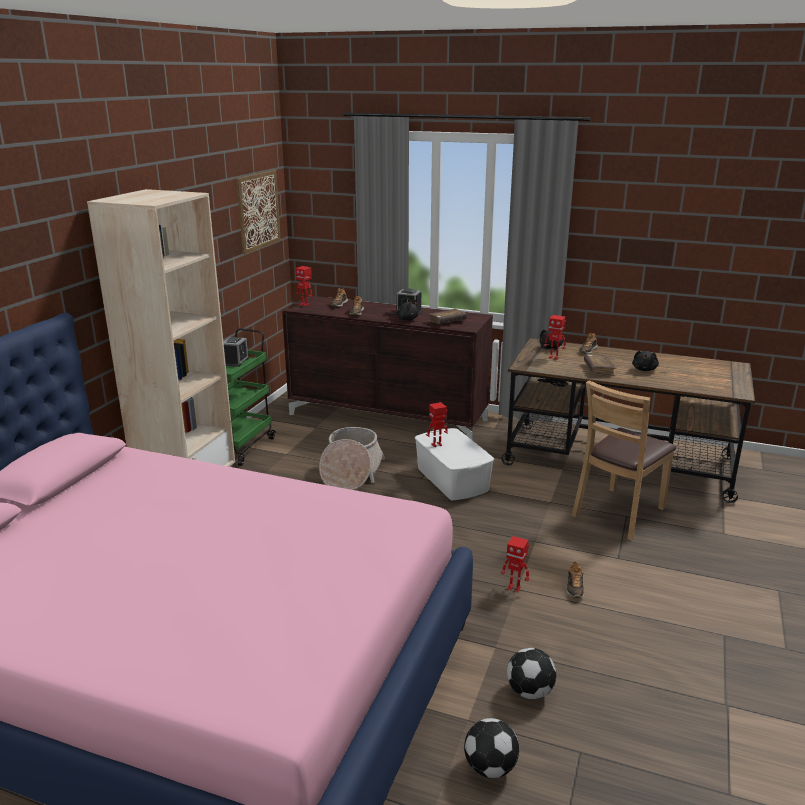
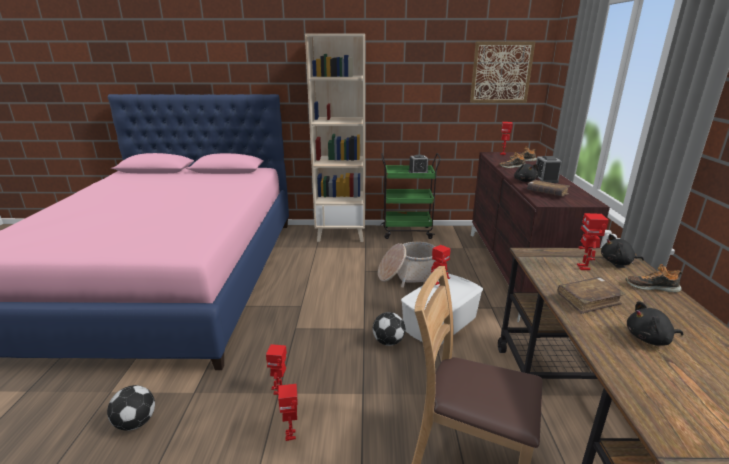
camera: 70 degrees right, 0 degrees up
football [464,718,519,778] -> football moved to [373,312,405,346]
shoe [566,561,584,598] -> toy robot [278,384,298,441]

